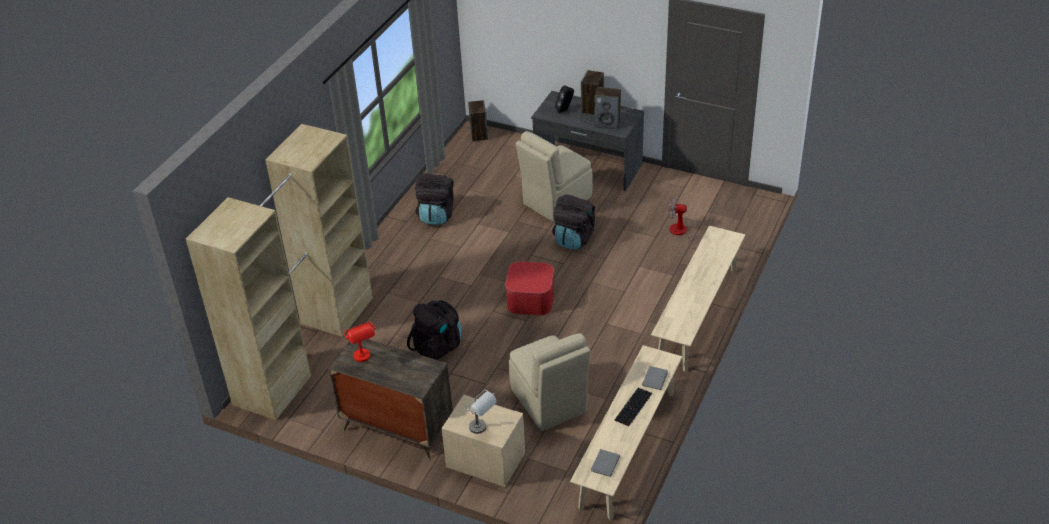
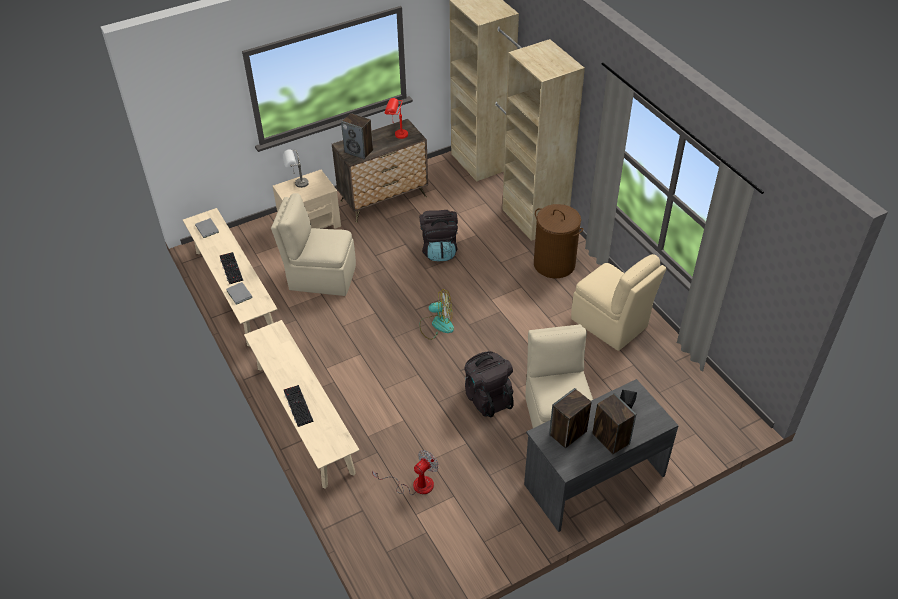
camera: 125 degrees right, 5 degrees up
black backpack [415,174,454,225] -> beige chair [571,254,666,351]
speaker [468,100,488,141] -> speaker moved to [341,113,373,159]
ottoman [505,261,554,316] -> fan [419,289,454,340]
none -> keyboard [284,385,314,427]
none -> brown laundry basket [534,204,584,278]

